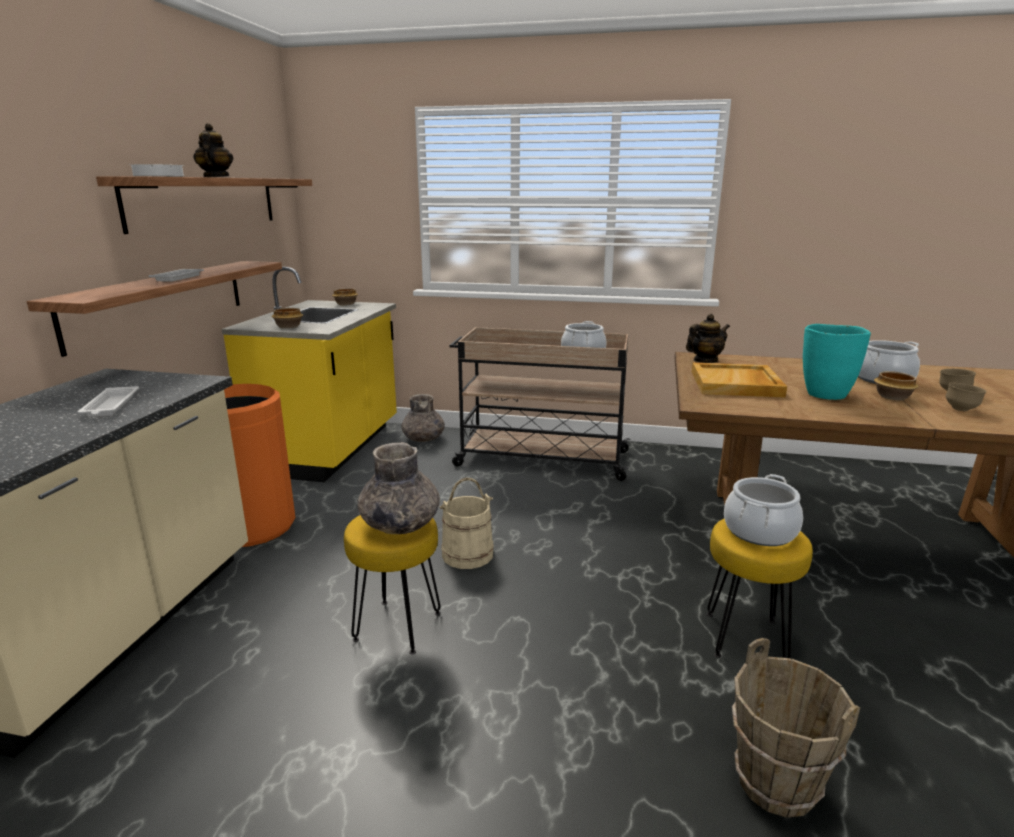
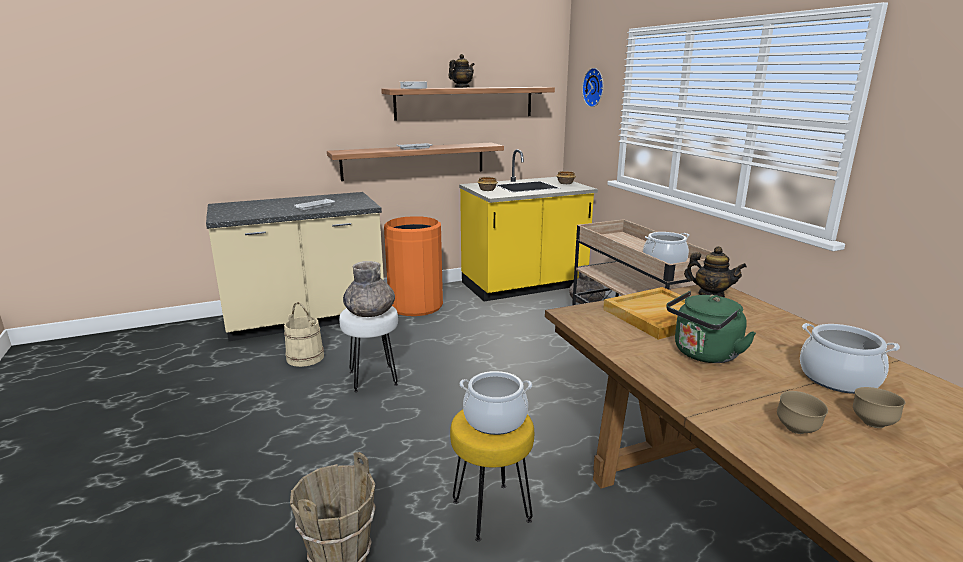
camera: 55 degrees right, 0 degrees up
yellow stool [344,515,441,654] -> white stool [339,306,398,392]
beige bucket [439,478,494,569] -> beige bucket moved to [284,302,324,367]
turquoise vase [803,324,871,400] -> green kettle [666,291,756,363]
bowl [874,371,919,400] -> none
none -> wall clock [582,68,603,107]

